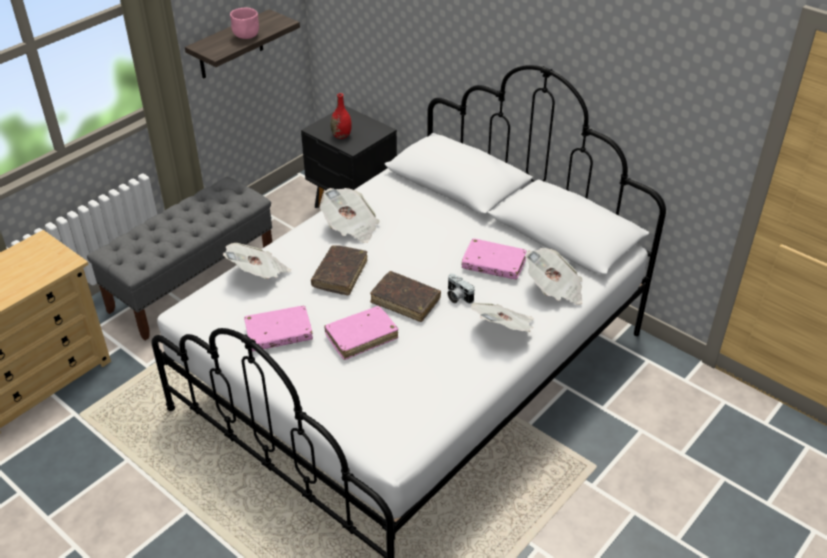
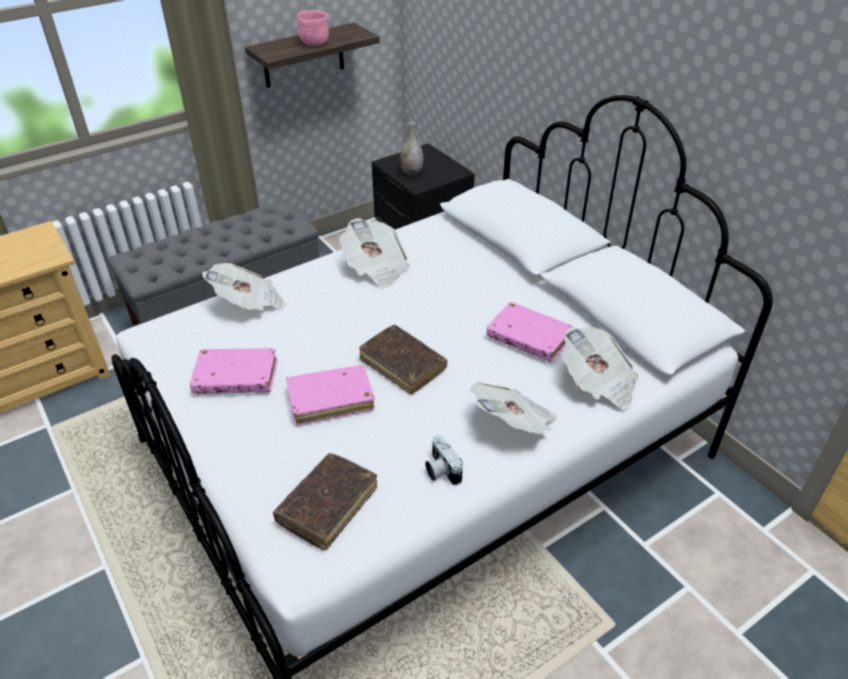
camera: 15 degrees right, 0 degrees up
brown book [311,245,367,295] -> brown book moved to [273,453,377,550]
red vase [330,93,352,139] -> grey vase [400,122,423,175]
camera [447,274,475,304] -> camera moved to [425,435,463,485]

